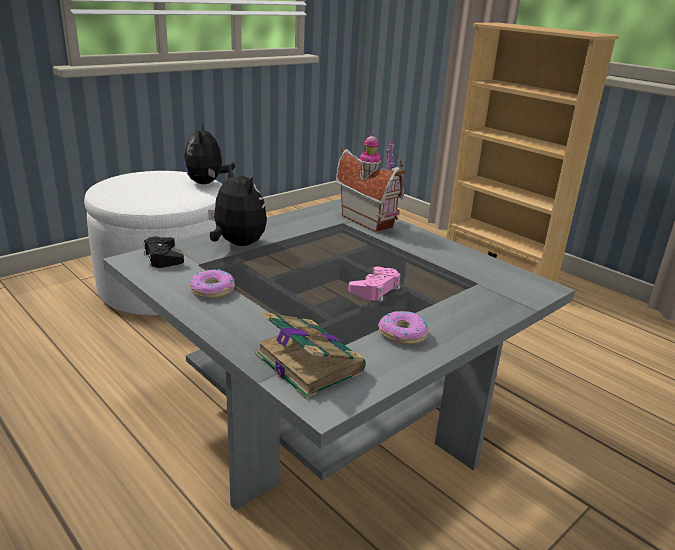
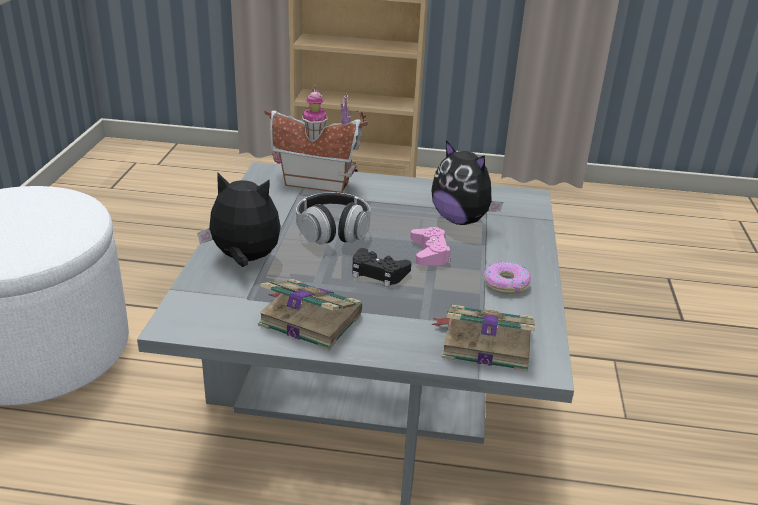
camera: 40 degrees left, 5 degrees up
black game controller [143,237,184,268] -> black game controller moved to [352,248,411,287]
plush toy [184,123,235,184] -> plush toy moved to [431,140,503,225]
donut [189,269,235,299] -> book [258,279,362,350]
none -> headphones [296,192,370,245]

